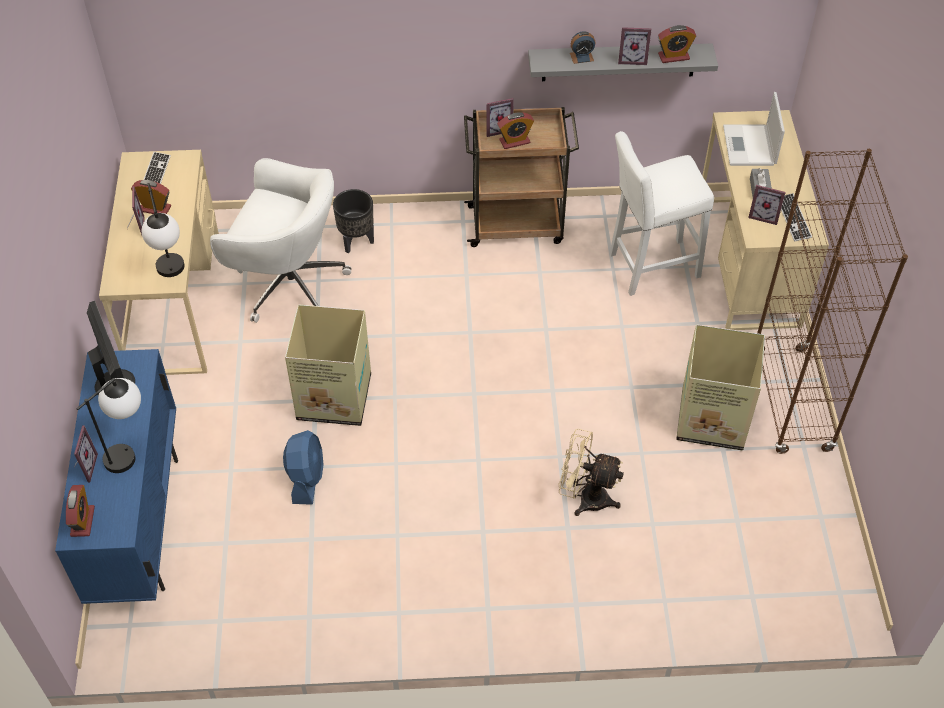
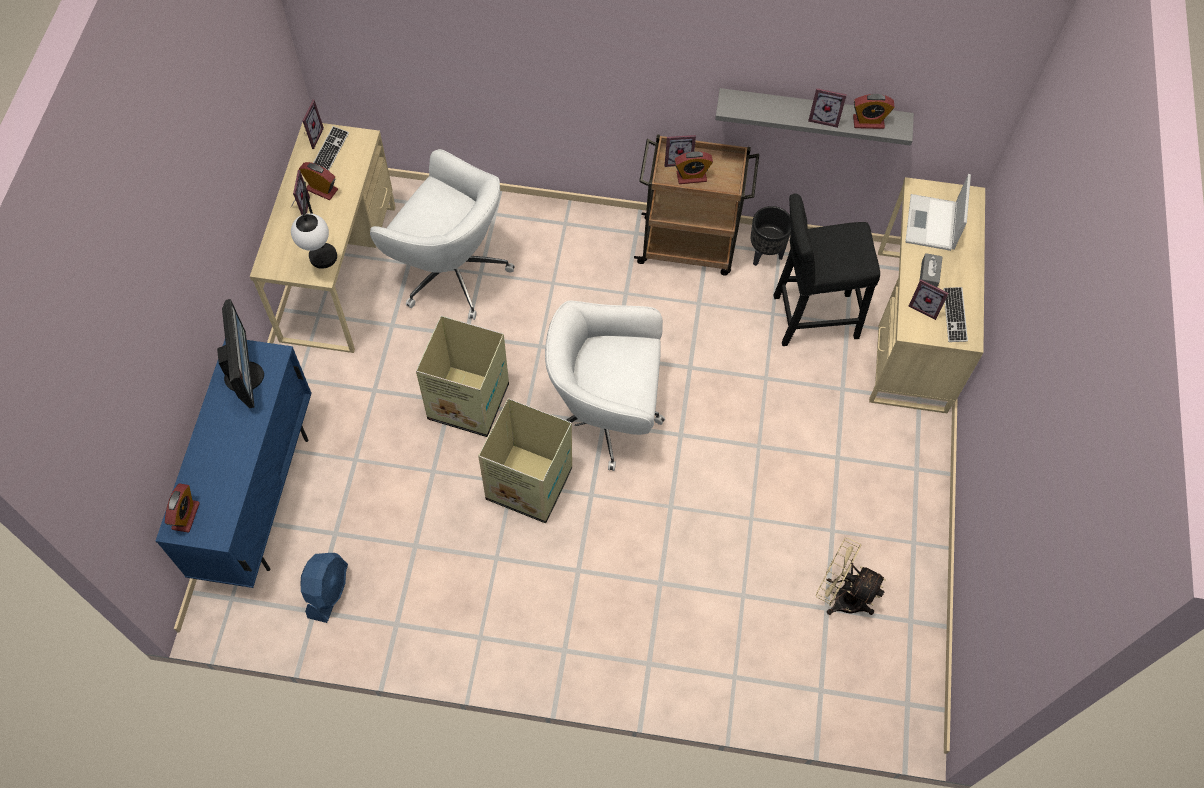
camera: 10 degrees right, 10 degrees up
picture frame [74,425,98,482] -> picture frame moved to [303,99,324,149]
table lamp [76,378,141,473] -> none
blue fan [283,430,324,505] -> blue fan moved to [301,553,348,623]
black planter [333,189,374,253] -> black planter moved to [750,206,791,266]
beige fan [558,429,624,516] -> beige fan moved to [816,538,886,615]
alarm clock [570,31,595,64] -> none
white stool [610,131,714,296] -> black stool [774,193,880,346]
cardboard box [676,324,765,451] -> cardboard box moved to [478,398,572,524]
brown bookcase [757,149,908,454] -> none
none -> white office chair [545,301,665,471]

